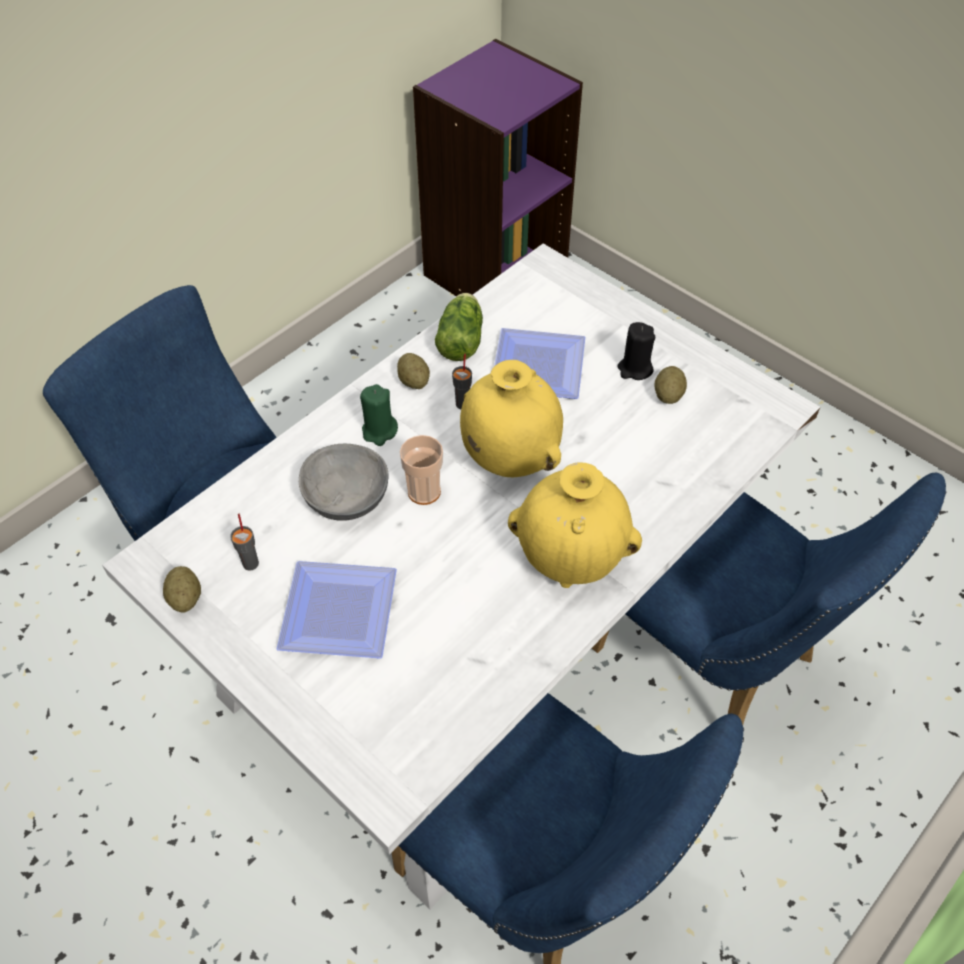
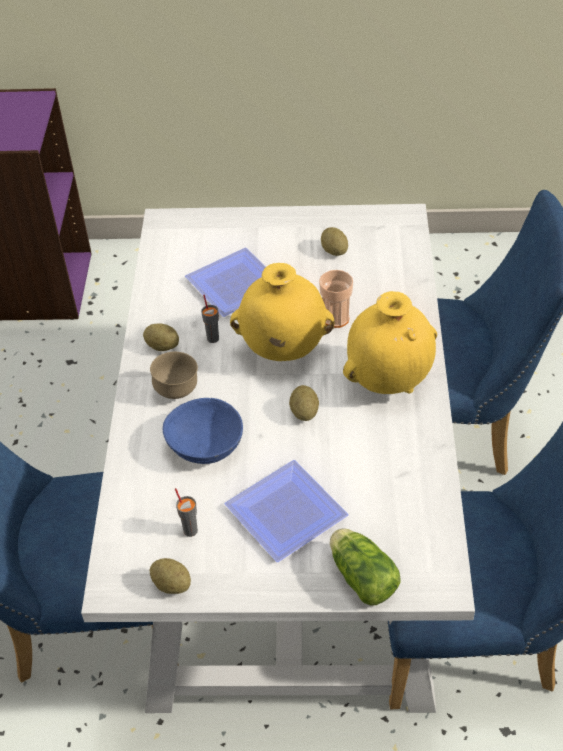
camera: 40 degrees left, 5 degrees down
grey bowl [299,444,388,521] -> blue bowl [163,398,243,464]
green candle [360,384,398,446] -> brown bowl [150,352,198,399]
cup [400,435,443,505] -> cup moved to [319,270,353,328]
lettuce [435,293,483,361] -> lettuce moved to [330,528,401,606]
black candle [618,322,655,380] -> none
none -> potato [289,385,319,421]

